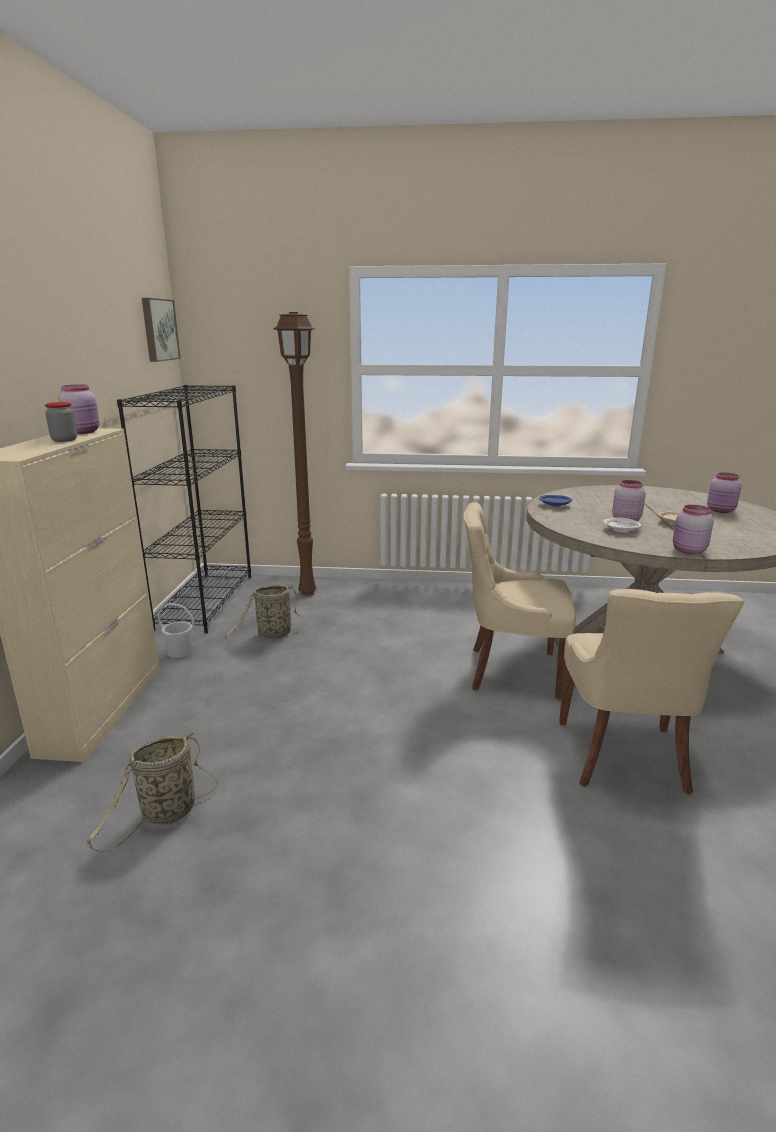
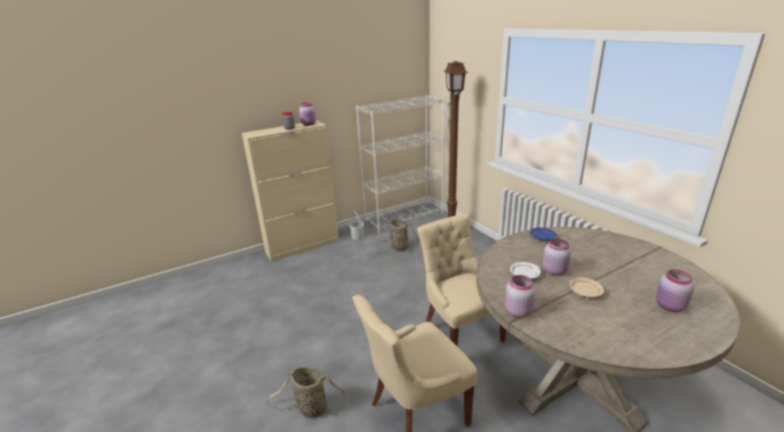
camera: 55 degrees right, 5 degrees up
basket [86,732,218,852] -> basket moved to [267,367,345,418]
black bookcase [117,385,251,634] -> white bookcase [356,95,445,233]
picture [142,298,181,362] -> none

